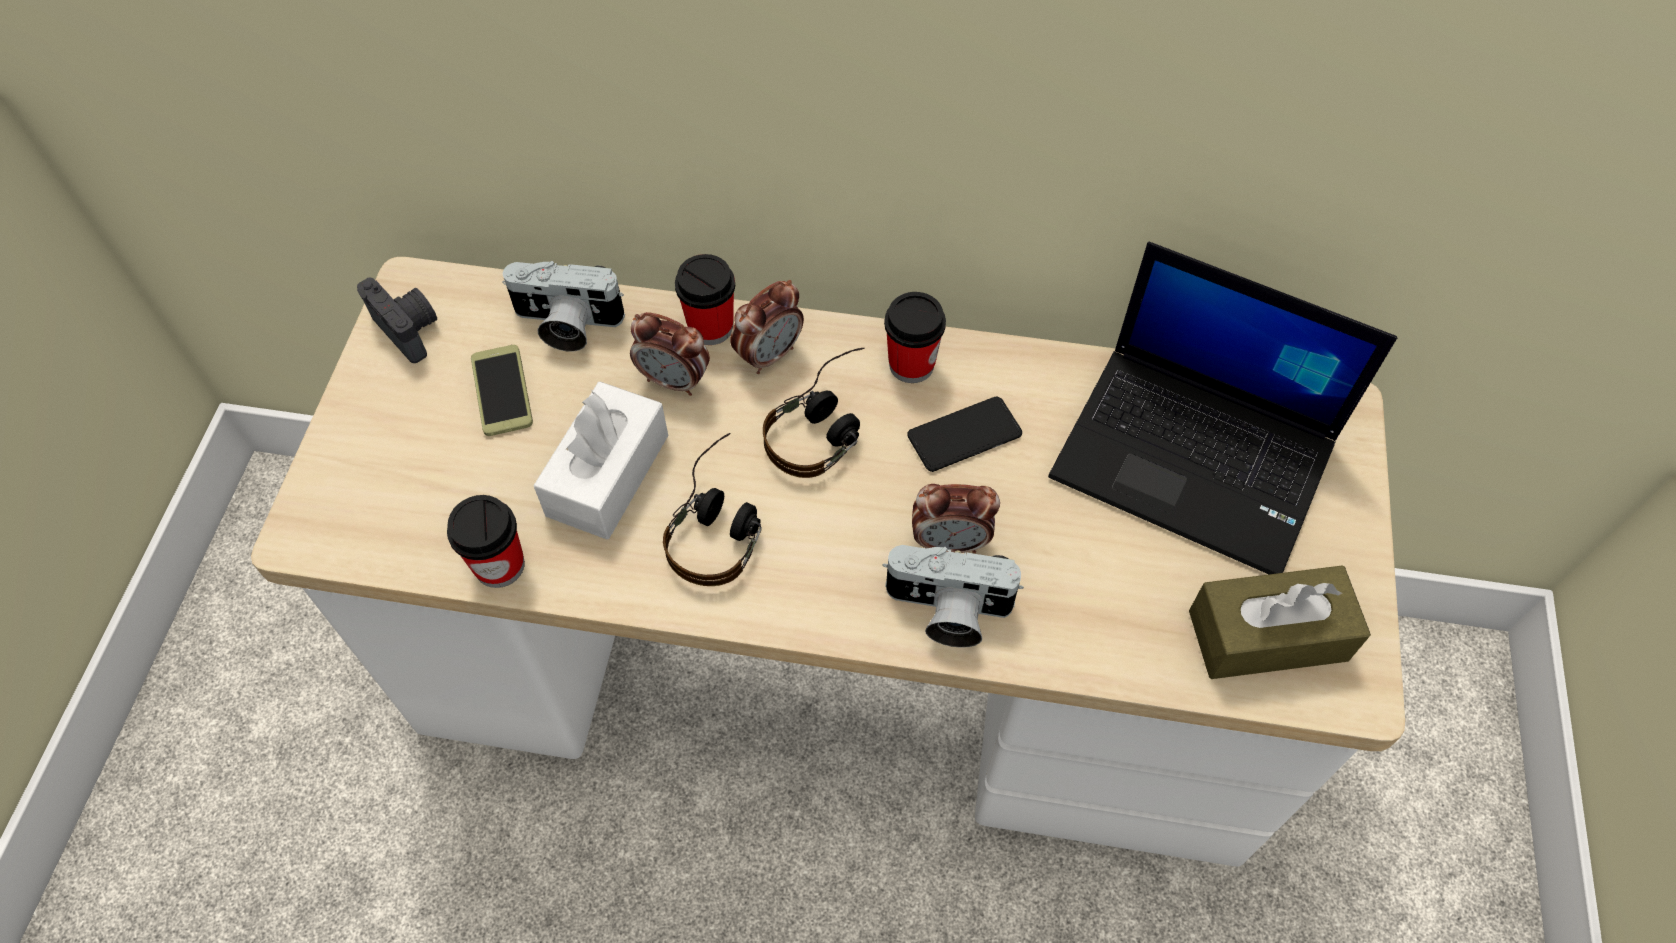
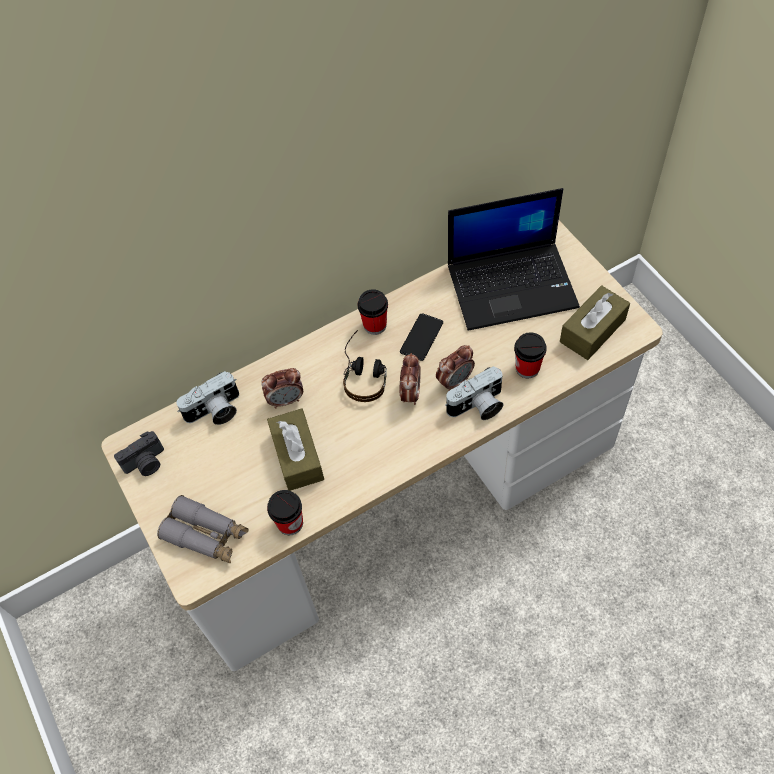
camera: 35 degrees left, 0 degrees up
camera [357,277,437,363] -> camera turned 135 degrees clockwise [114,431,164,476]
phone [471,345,533,436] -> none
white tissue box [533,382,668,540] -> brown tissue box [267,408,324,491]
headphones [663,433,762,586] -> none
cup [675,254,735,345] -> cup moved to [514,332,547,378]
alarm clock [730,280,804,374] -> alarm clock moved to [400,353,421,405]
none -> grey binoculars [157,495,248,563]

